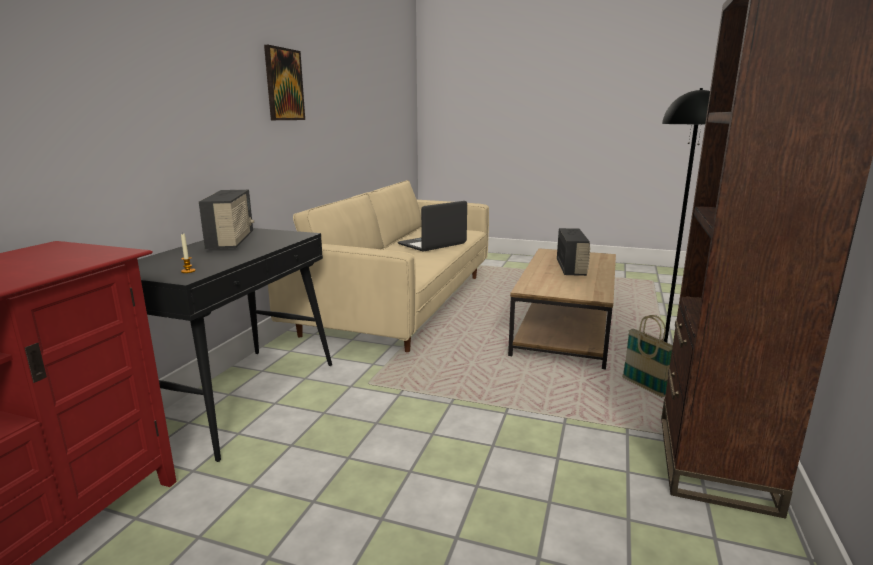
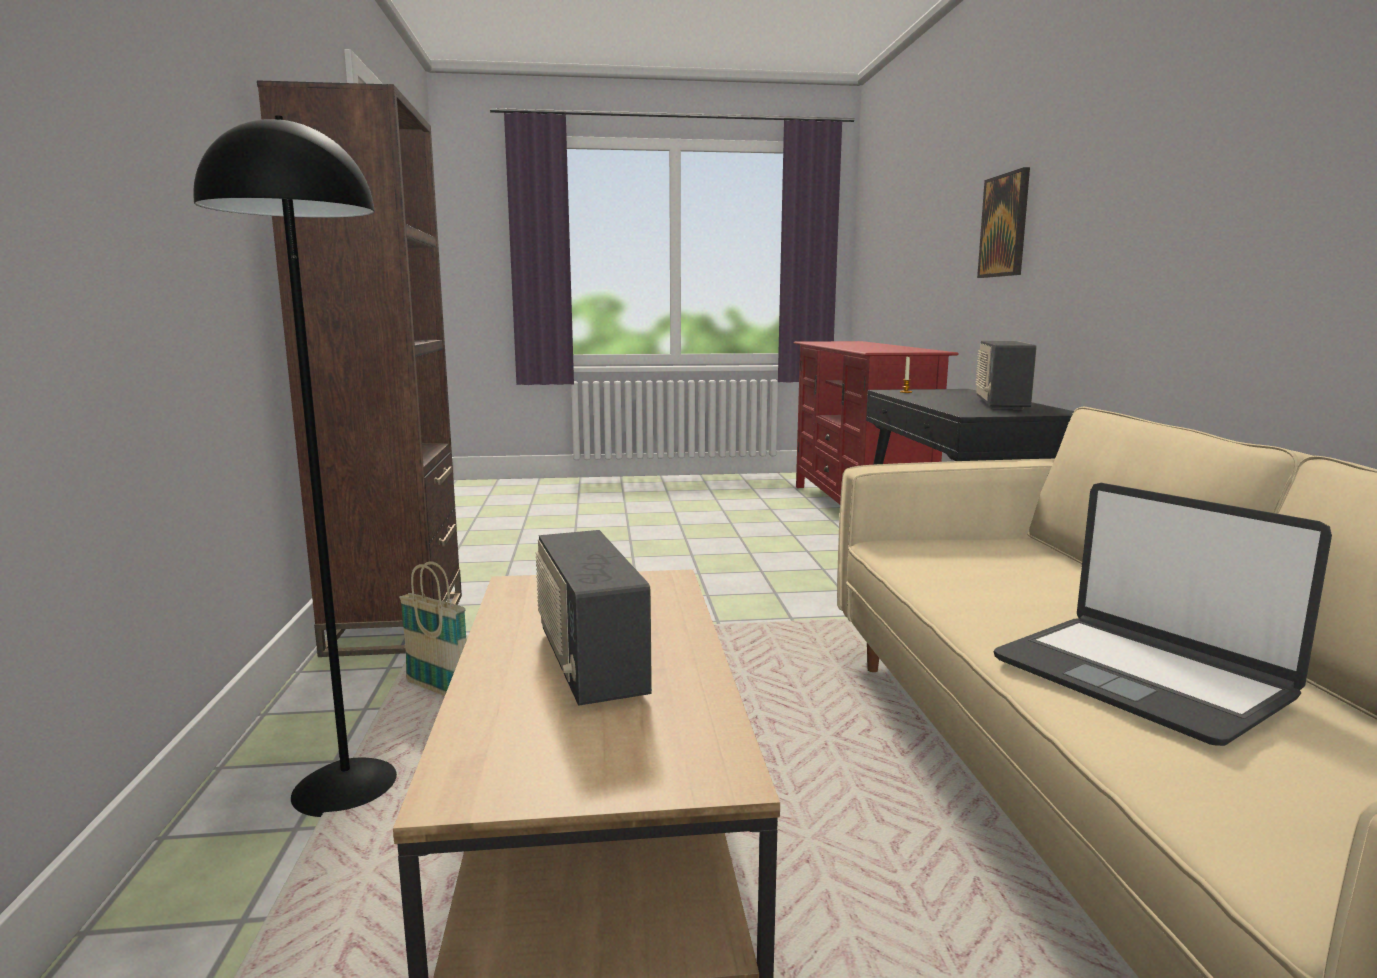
camera: 155 degrees right, 5 degrees down
radio [199,190,254,249] -> radio turned 45 degrees clockwise [975,341,1037,409]
picture [264,45,305,120] -> picture moved to [977,167,1030,278]
laptop [398,201,467,252] -> laptop turned 120 degrees clockwise [993,483,1332,746]

